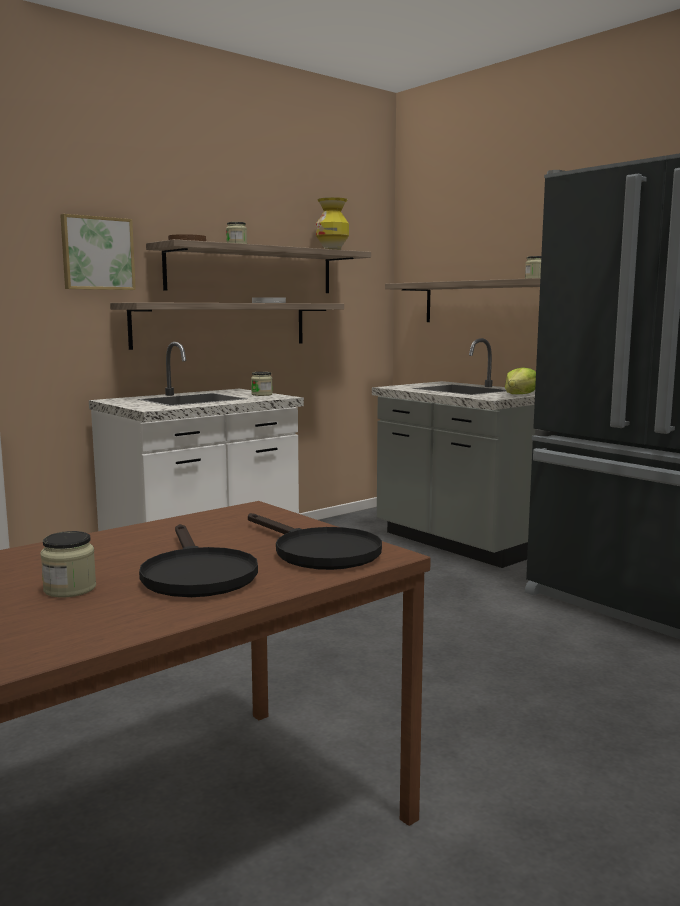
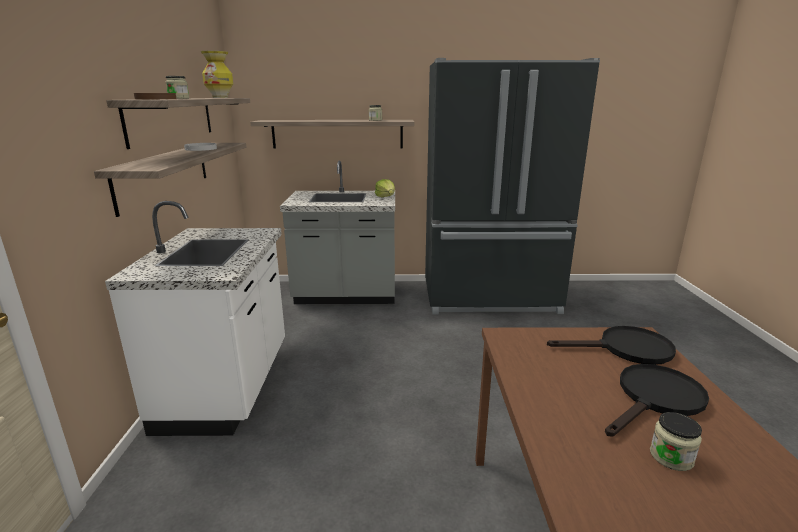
camera: 50 degrees left, 10 degrees up
picture [60,214,136,290] -> none
black frying pan [139,524,258,597] -> black frying pan turned 60 degrees counterclockwise [605,364,709,437]
jar [251,372,273,396] -> none

